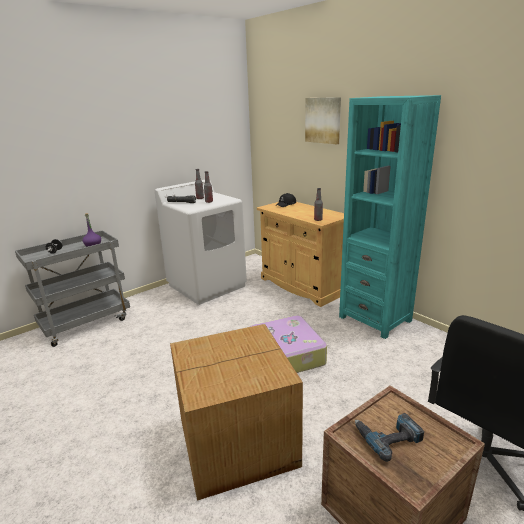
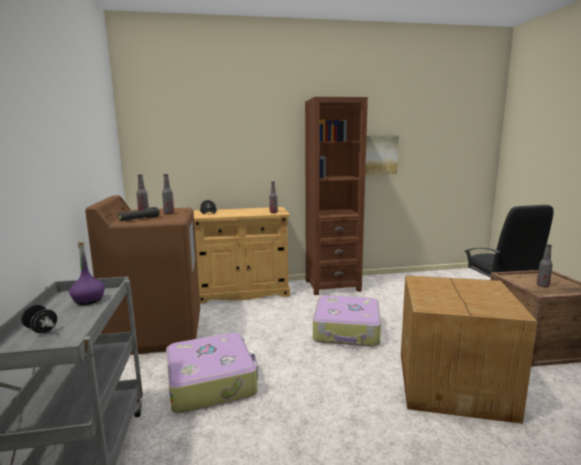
camera: 60 degrees left, 10 degrees down
white washing machine [155,180,247,305] -> brown washing machine [85,195,200,355]
picture [305,97,341,144] -> picture moved to [365,135,399,175]
turquoise bookcase [339,95,441,339] -> brown bookcase [305,97,368,295]
power drill [355,413,424,462] -> bottle [537,244,553,287]
none -> suitcase [166,333,258,413]

